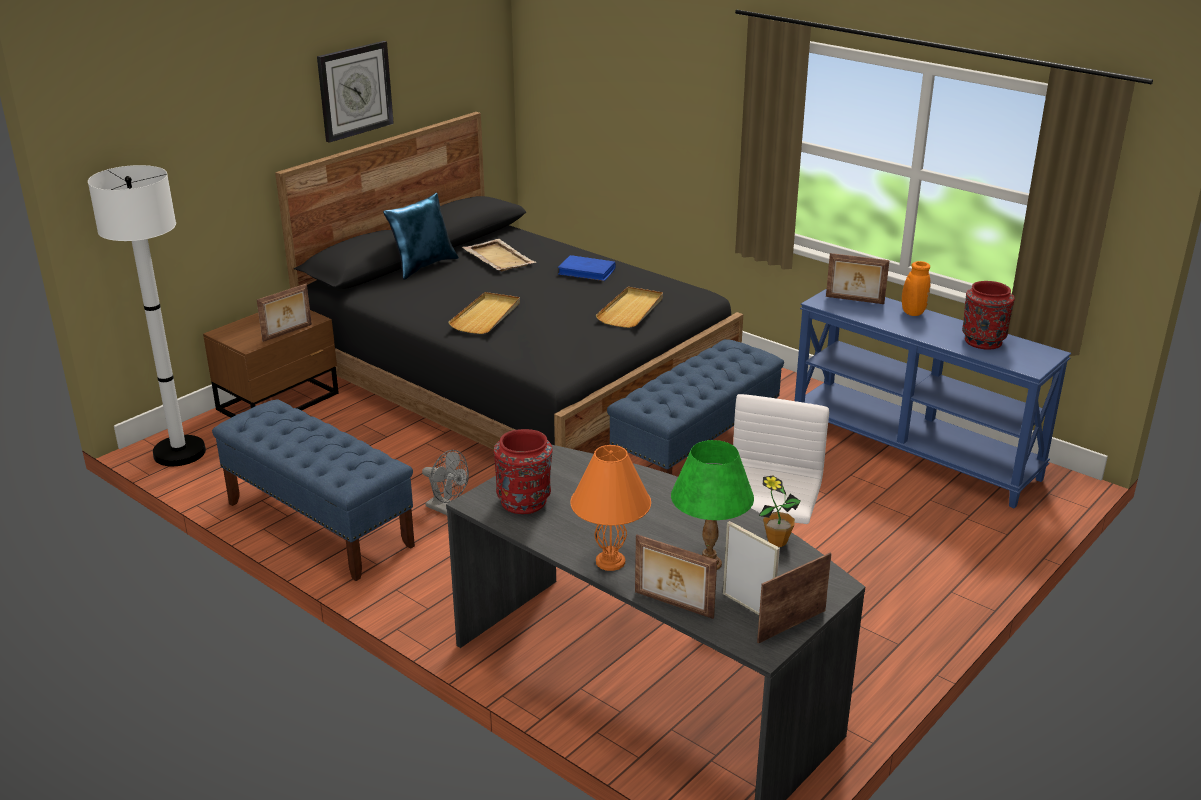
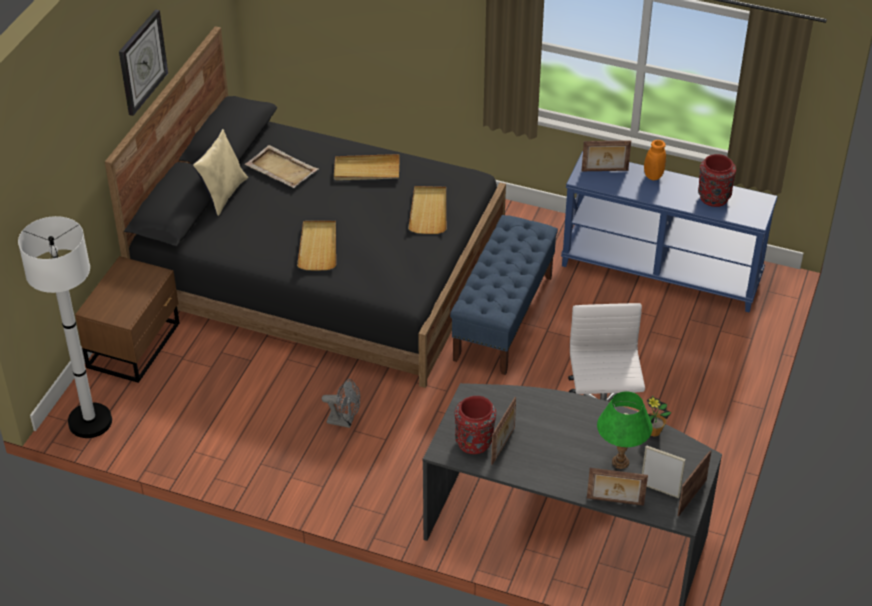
camera: 20 degrees left, 15 degrees up
blue bench [212,399,415,581] -> none
picture frame [257,284,312,342] -> picture frame moved to [491,397,516,465]
blue pillow [383,193,459,280] -> beige pillow [193,129,248,216]
blue book [558,255,616,281] -> beige tray [334,154,400,180]
orange table lamp [570,445,651,571] -> none

